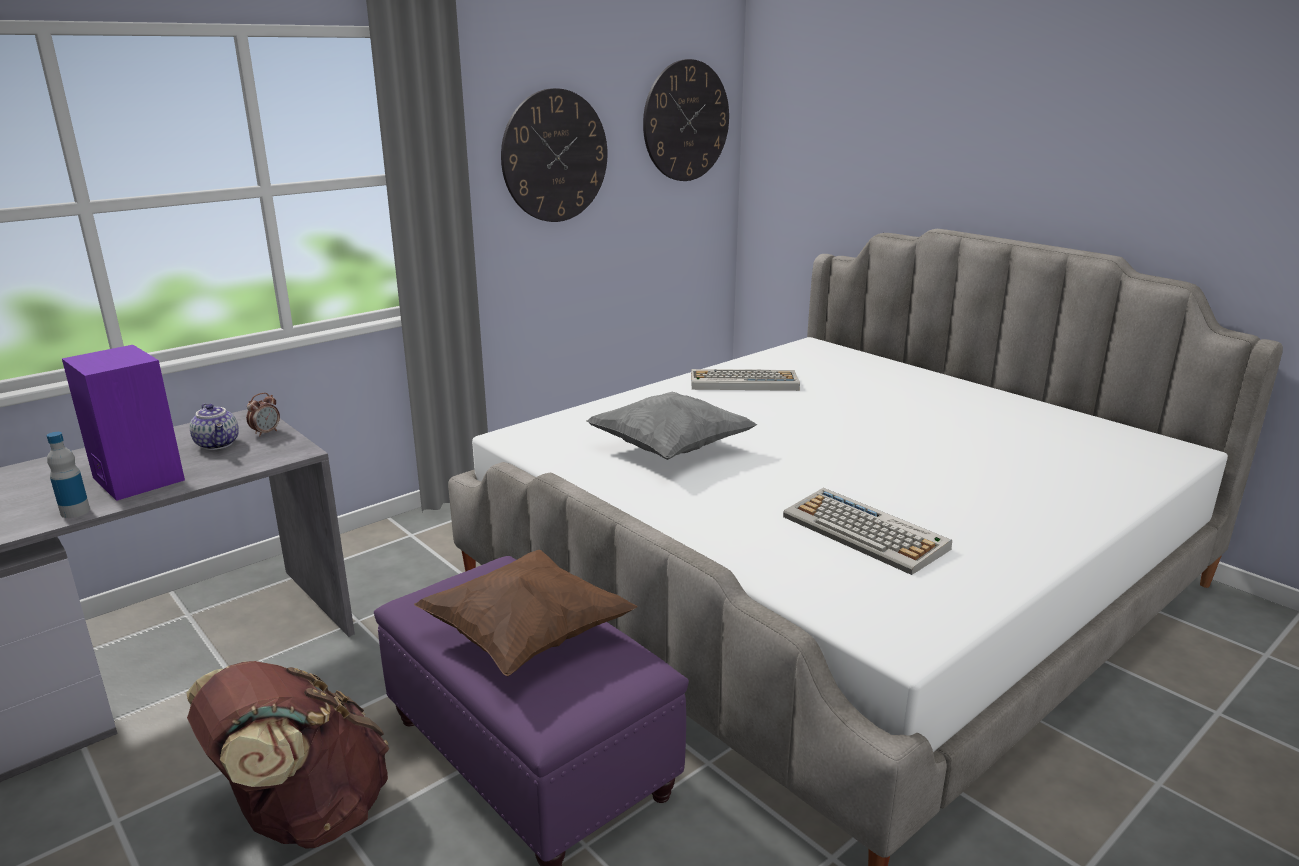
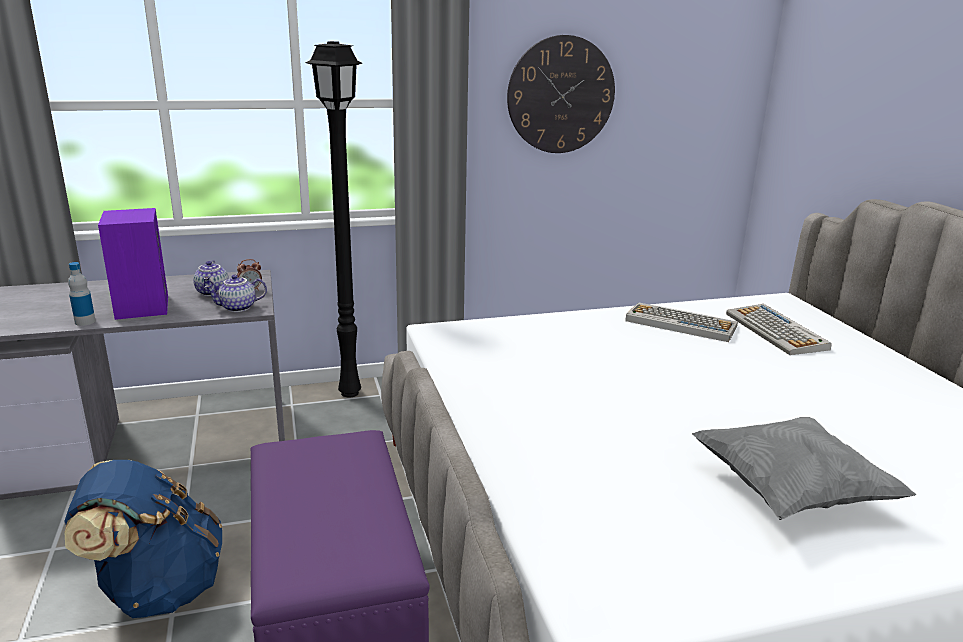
camera: 25 degrees right, 0 degrees up
brown backpack [186,661,390,849] -> blue backpack [64,460,222,618]
brown pillow [414,550,638,676] -> none
grey pillow [586,392,757,460] -> grey pillow moved to [692,417,916,520]
wall clock [643,59,729,181] -> none
keyboard [783,488,952,575] -> keyboard moved to [726,304,832,355]
none -> teapot [205,275,267,312]
none -> black floor lamp [306,41,362,397]

